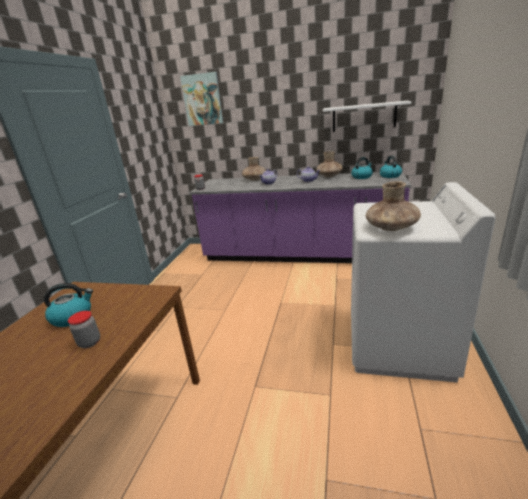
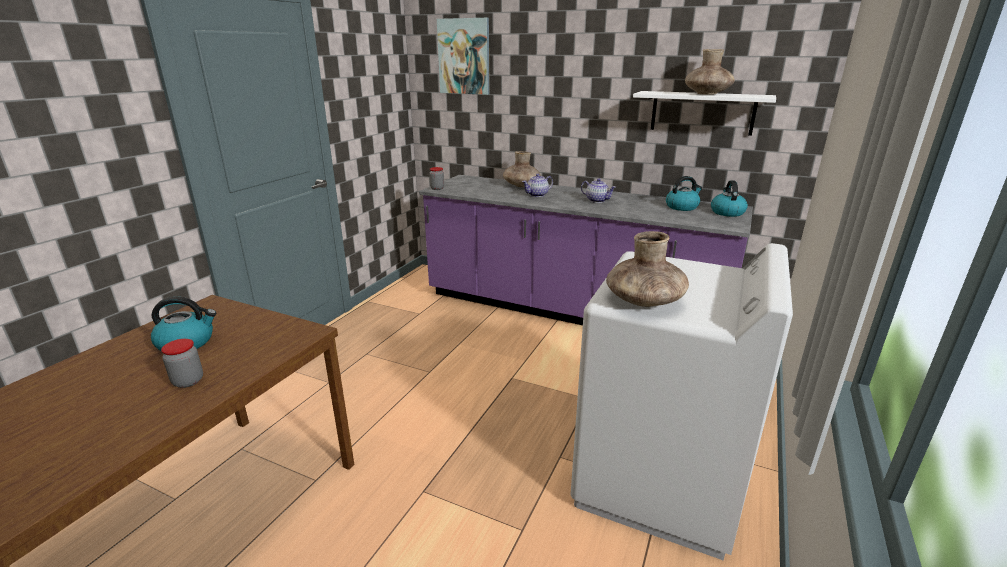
camera: 10 degrees right, 0 degrees up
brown vase [316,151,343,177] -> brown vase moved to [685,49,735,95]

